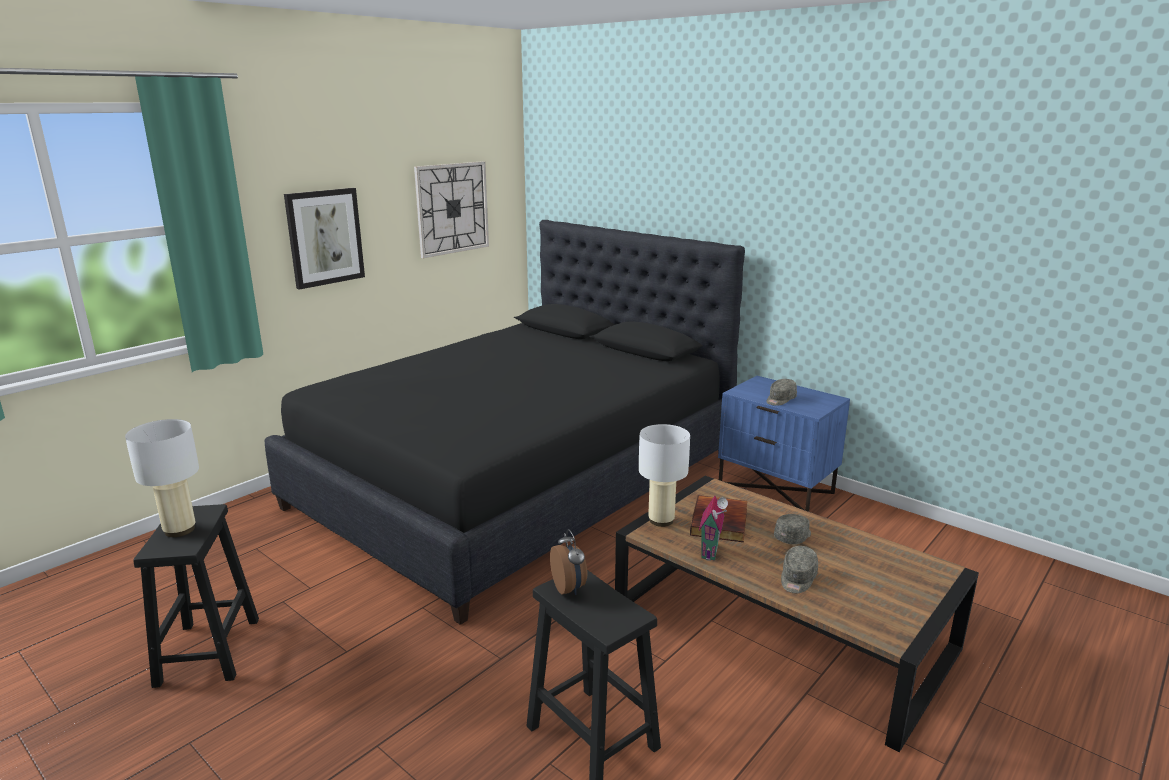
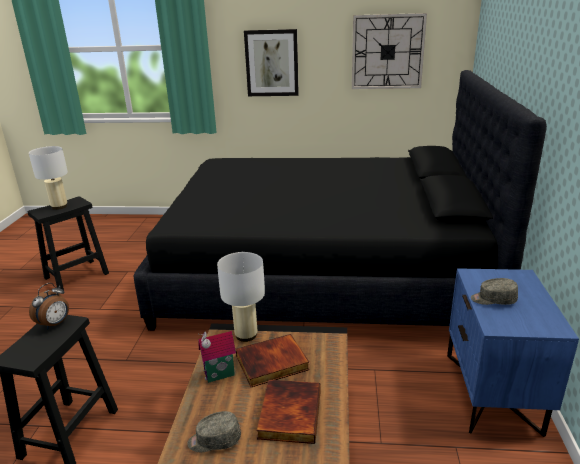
camera: 55 degrees right, 5 degrees up
grey cap [774,514,811,544] -> book [257,380,321,444]

